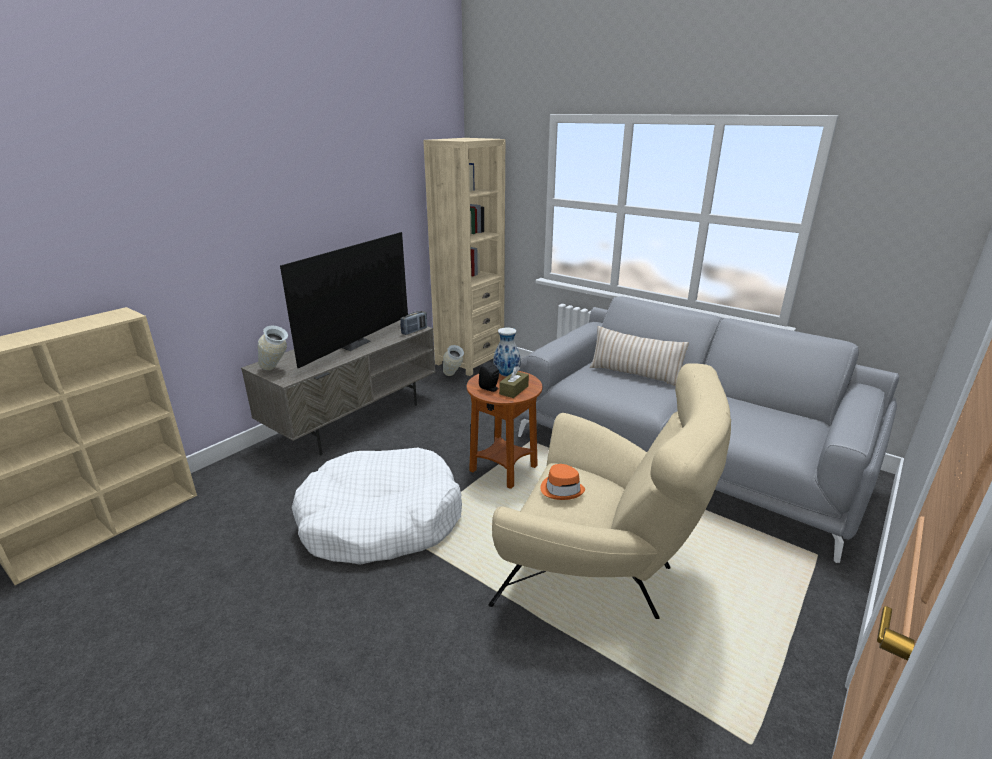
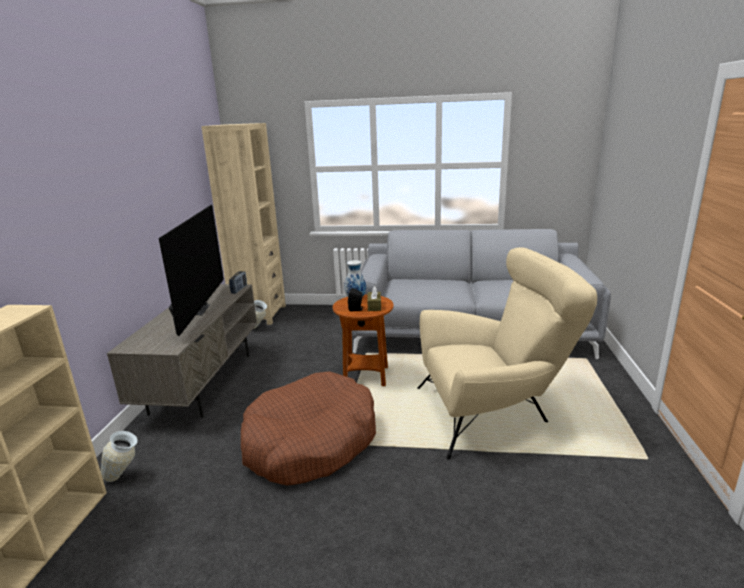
camera: 30 degrees left, 5 degrees down
vase [258,326,288,370] -> vase moved to [101,431,138,482]
white dog bed [292,448,462,565] -> brown dog bed [241,371,376,486]
orange hat [540,464,585,500] -> none
beige pillow [590,326,689,386] -> none

